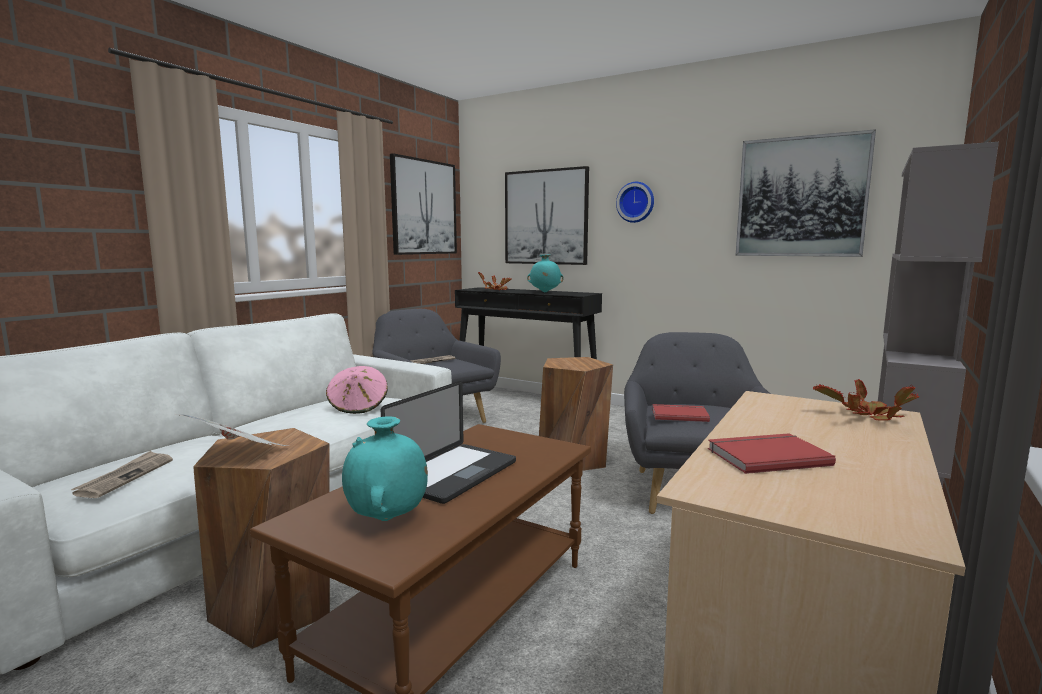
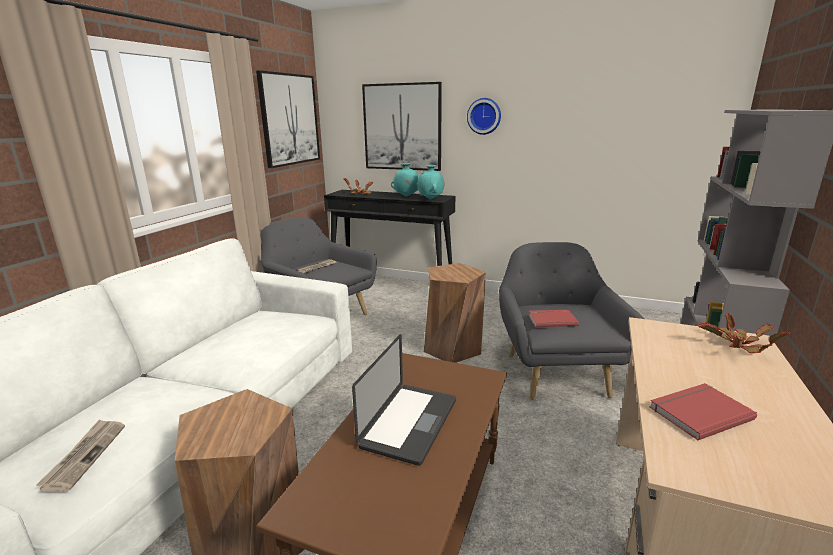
camera: 10 degrees left, 10 degrees up
newspaper [174,414,290,446] -> none
pink hat [326,366,388,414] -> none
turquoise vase [342,417,428,521] -> turquoise vase moved to [417,165,444,200]
picture [735,129,876,257] -> none

